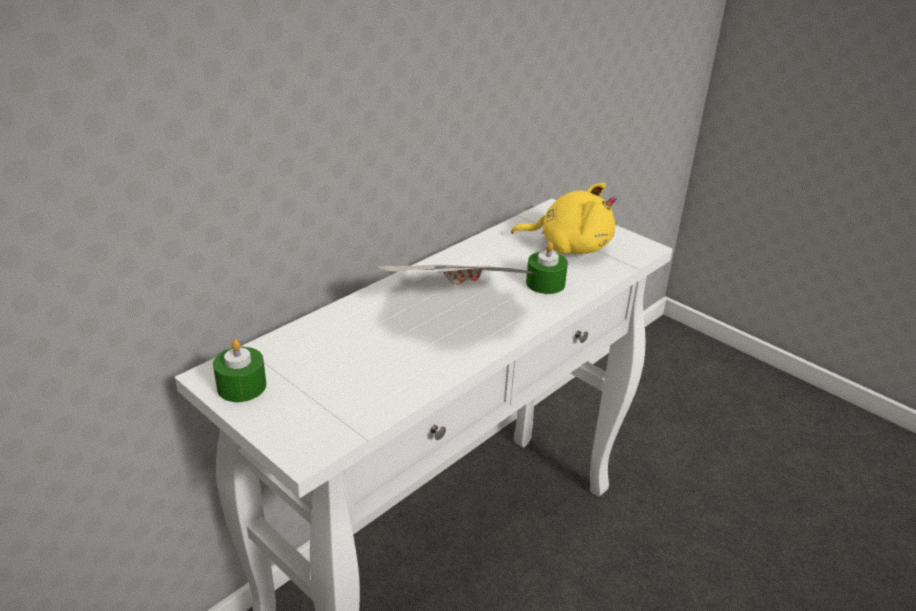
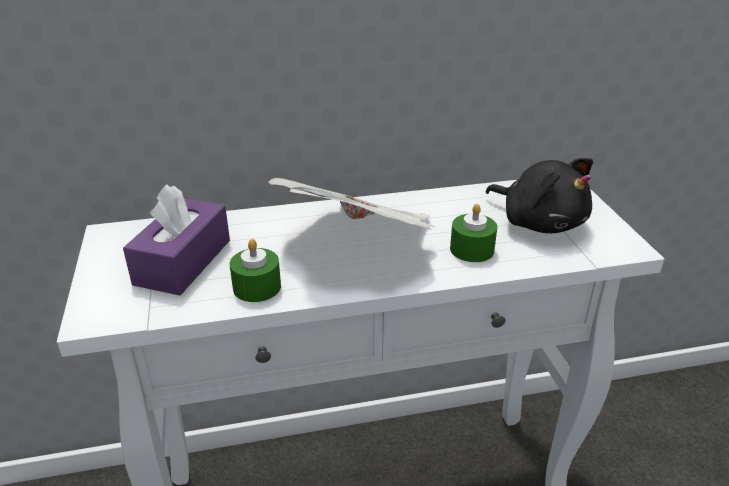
camera: 35 degrees right, 0 degrees up
green candle [213,339,266,402] -> green candle moved to [230,239,281,302]
yellow plush toy [511,182,617,254] -> black plush toy [486,158,593,233]
none -> purple tissue box [123,184,230,295]

